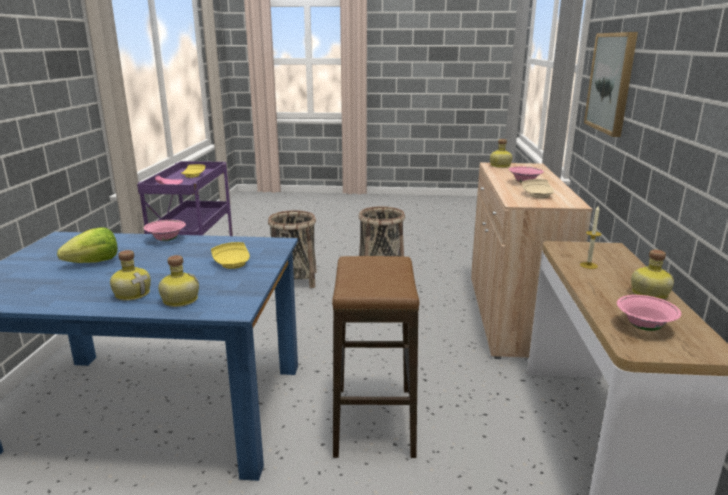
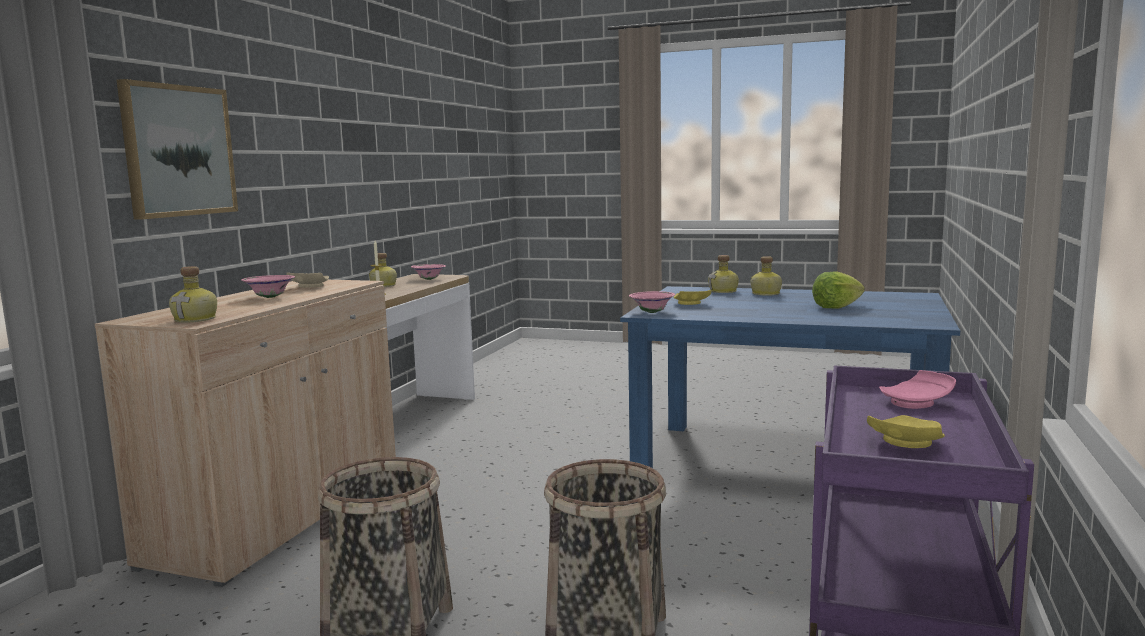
camera: 165 degrees left, 10 degrees down
pink bowl [144,220,186,241] -> pink bowl moved to [629,291,675,313]
stool [332,256,420,458] -> none

